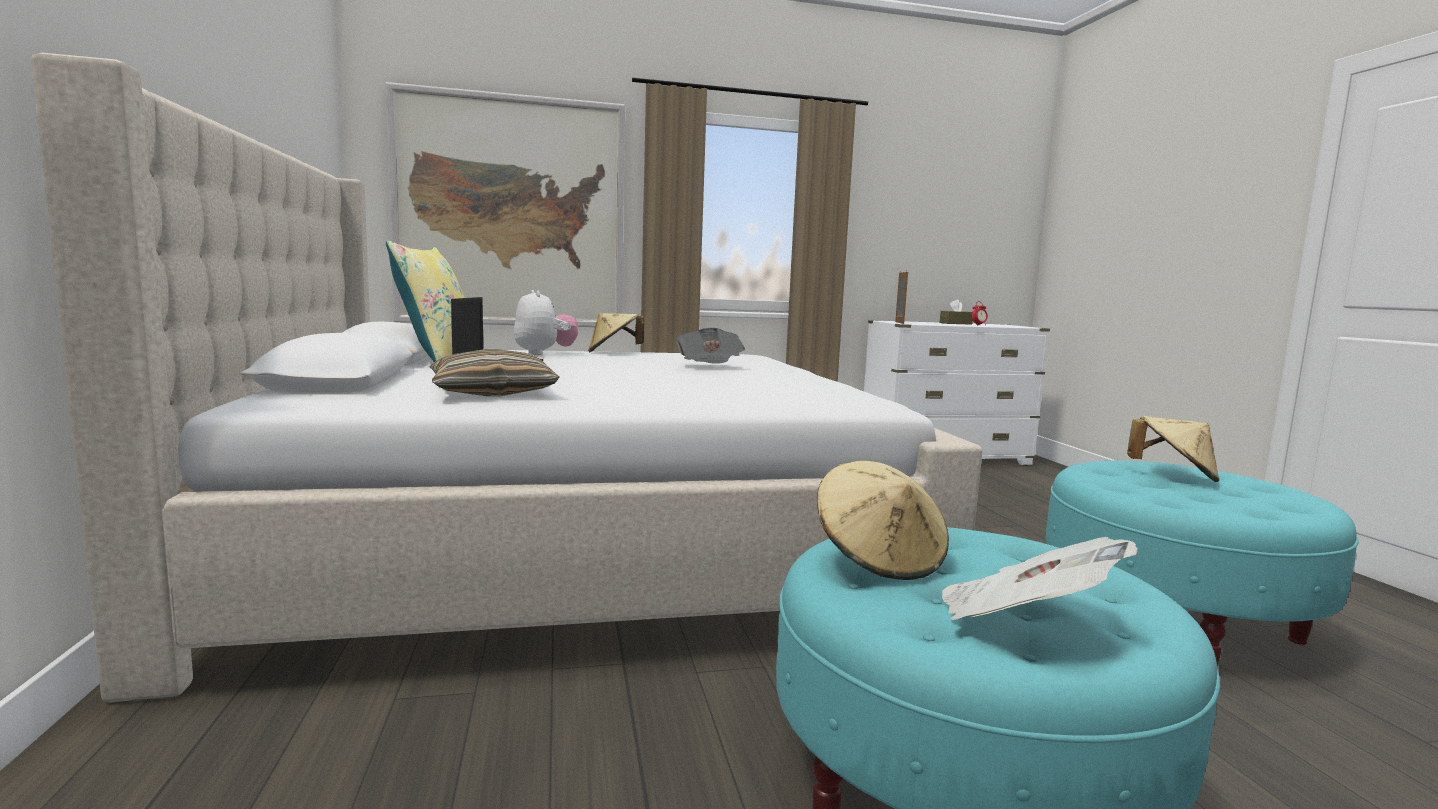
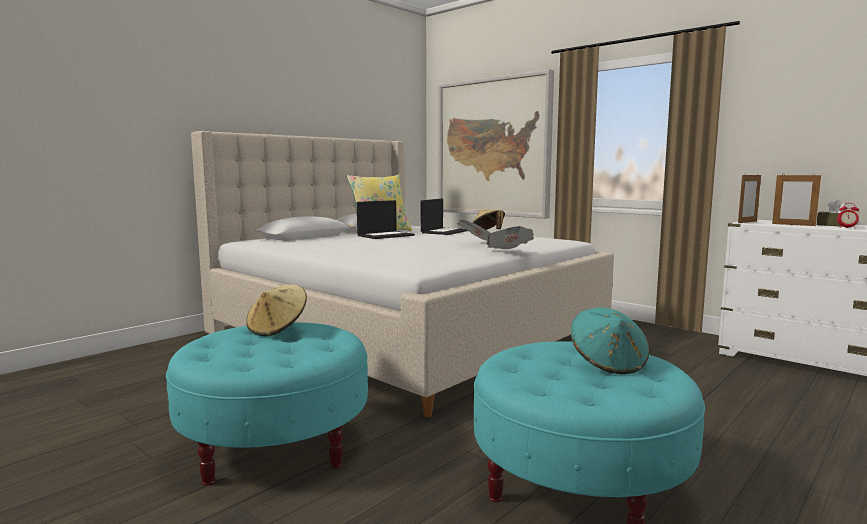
camera: 55 degrees right, 0 degrees up
pillow [430,348,559,396] -> none
plush toy [514,290,578,355] -> laptop [421,198,468,235]
newspaper [942,537,1137,620] -> newspaper moved to [486,226,534,249]
beige hat [1127,416,1219,482] -> turquoise hat [571,308,650,374]
none -> picture frame [772,173,821,226]

